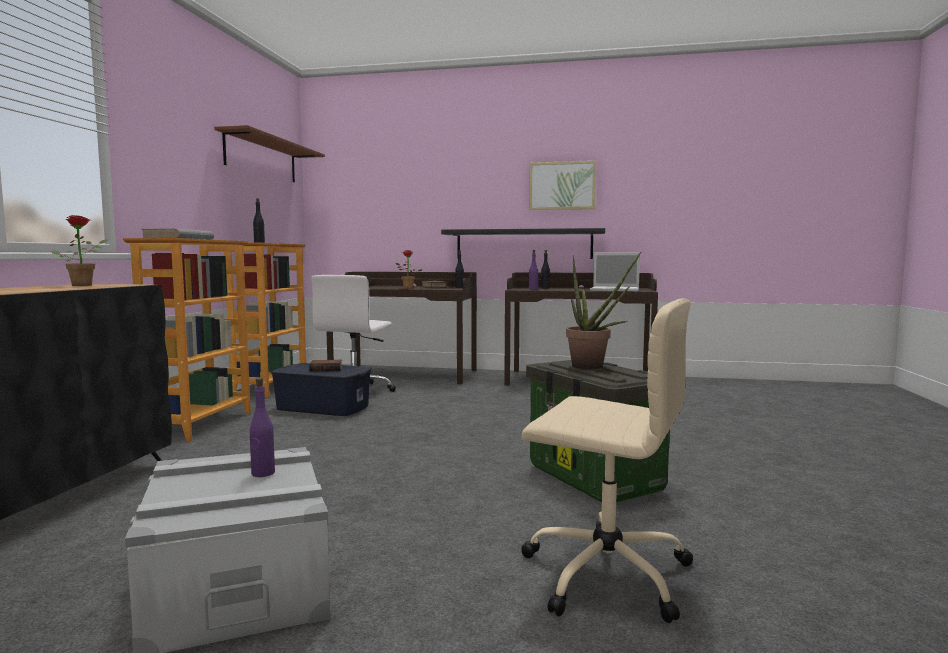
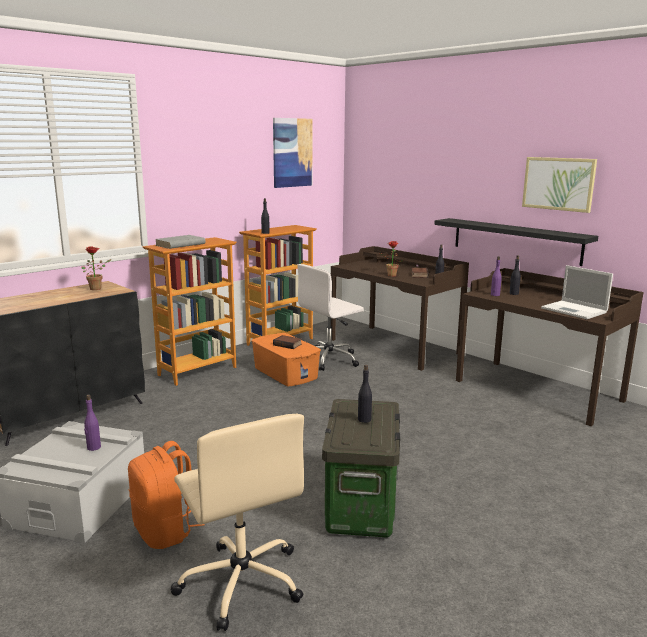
camera: 35 degrees right, 10 degrees up
brown shelf [214,125,325,182] -> picture [273,118,313,188]
blue storage box [271,363,371,416] -> orange storage box [251,333,321,387]
potted plant [566,252,641,369] -> black bottle [358,365,372,423]
none -> orange backpack [128,441,205,549]

